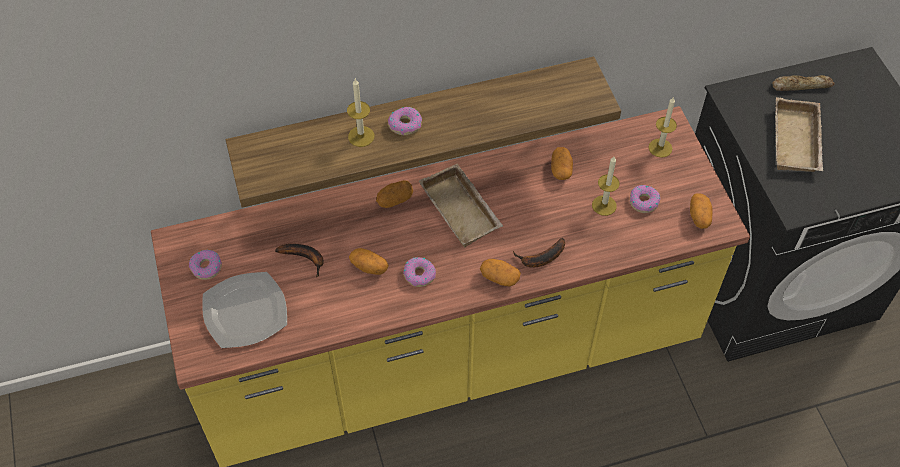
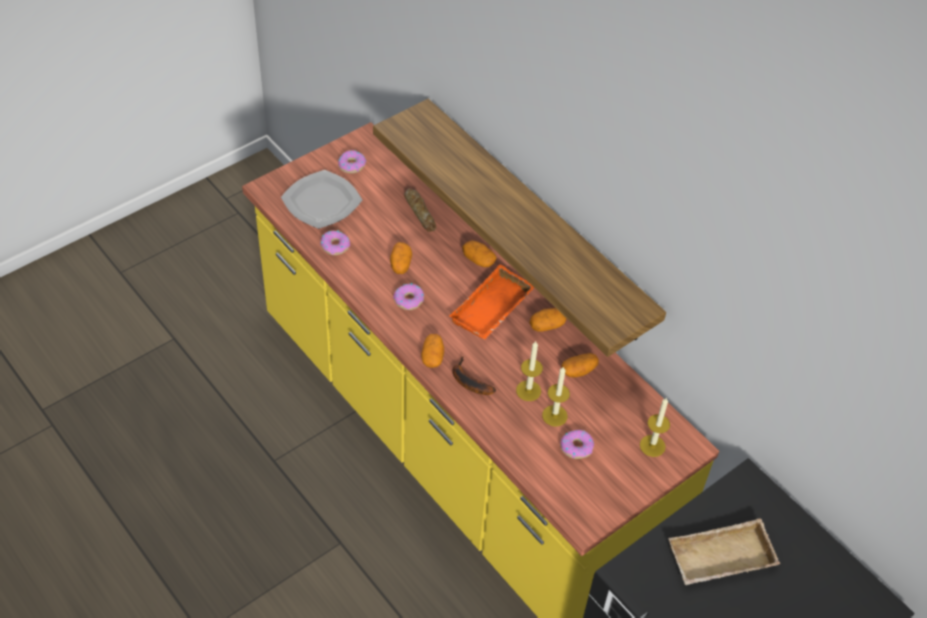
camera: 65 degrees right, 5 degrees down
banana [275,244,324,277] -> none
candle [347,79,374,147] -> candle moved to [516,341,543,401]
donut [388,107,422,135] -> donut moved to [320,230,350,255]
beige tray [419,163,503,247] -> orange tray [449,264,534,340]
potato [690,193,713,229] -> potato moved to [529,308,567,332]
bread [772,75,834,91] -> bread moved to [404,188,436,232]

